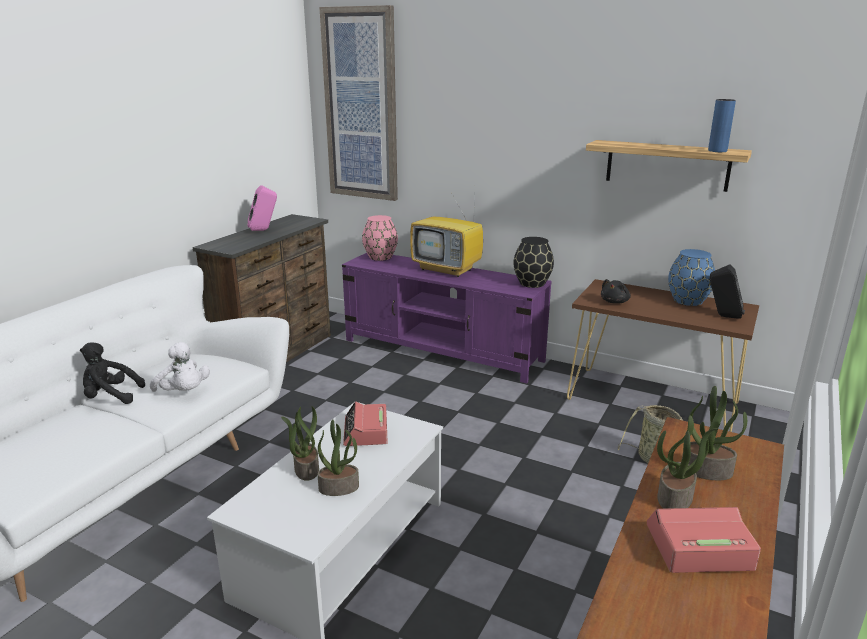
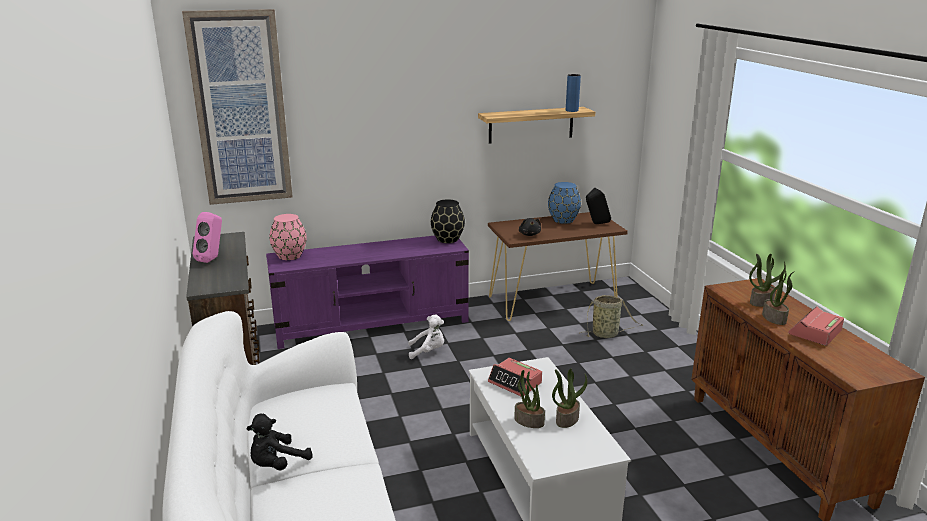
camera: 45 degrees left, 0 degrees up
white plush toy [150,342,210,392] -> white plush toy moved to [408,315,444,359]
television [410,194,483,277] -> none

